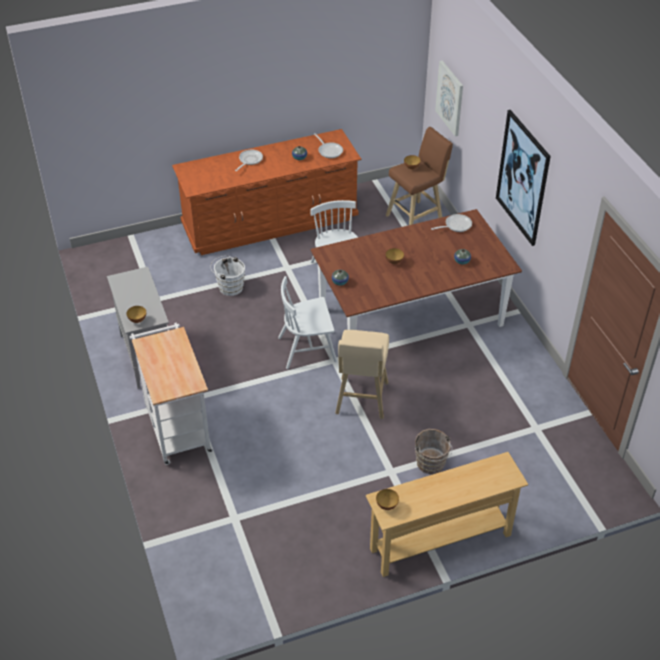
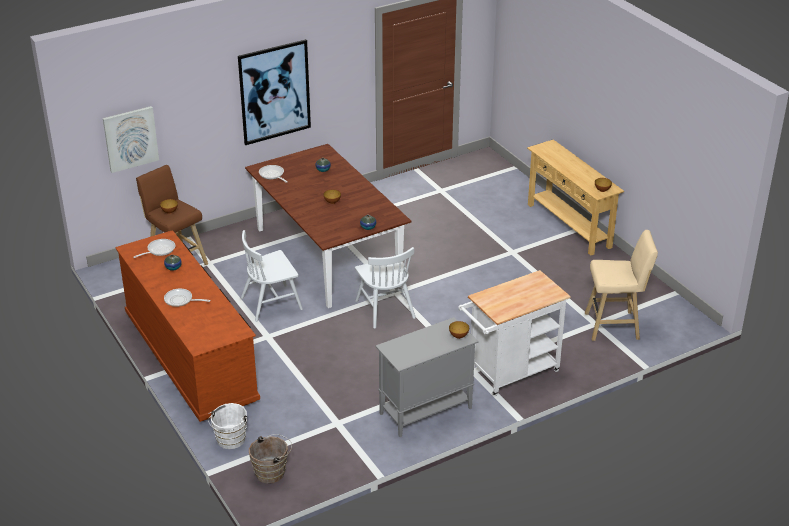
camera: 100 degrees left, 10 degrees down
white bucket [210,256,245,296] -> white bucket moved to [208,403,247,449]
beige stool [335,330,389,419] -> beige stool moved to [585,230,658,341]
brown bucket [415,429,452,474] -> brown bucket moved to [249,434,292,484]

